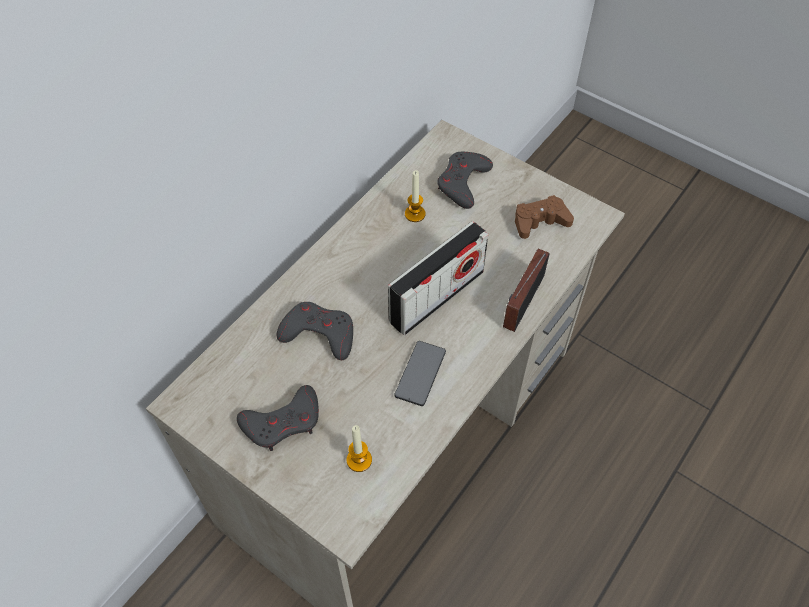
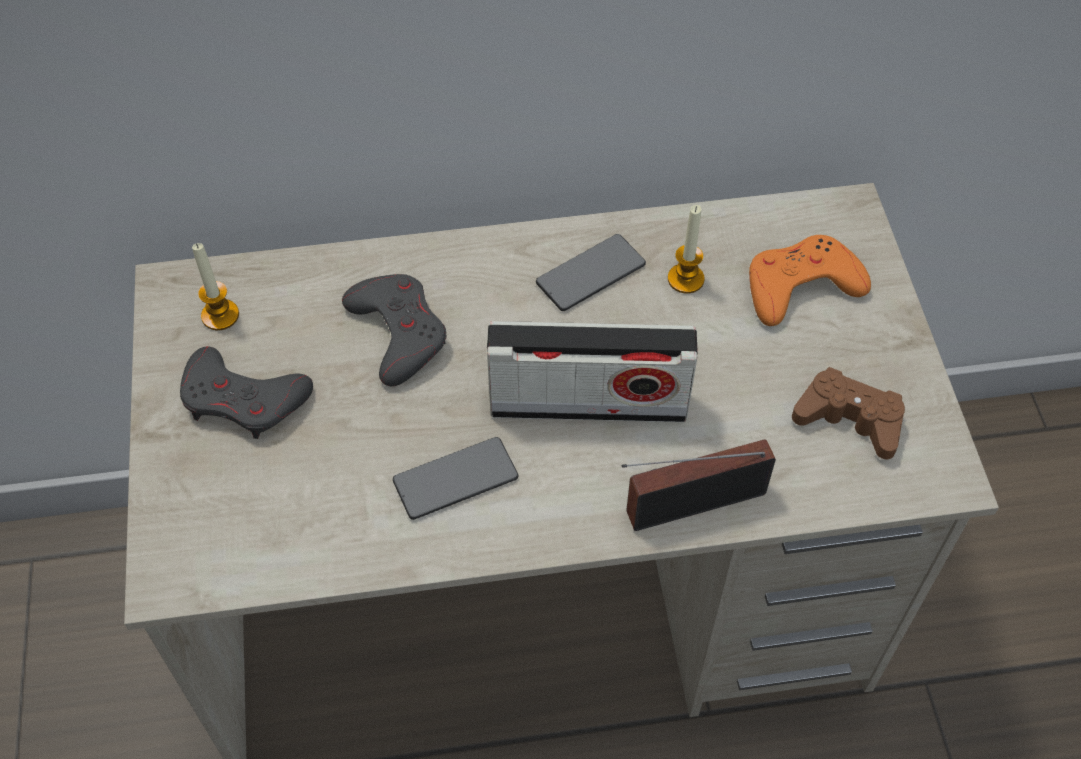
camera: 45 degrees right, 0 degrees up
candle [347,425,372,472] -> candle moved to [192,243,239,330]
grey game controller [437,152,493,209] -> orange game controller [749,235,871,326]
none -> phone [536,234,646,311]

